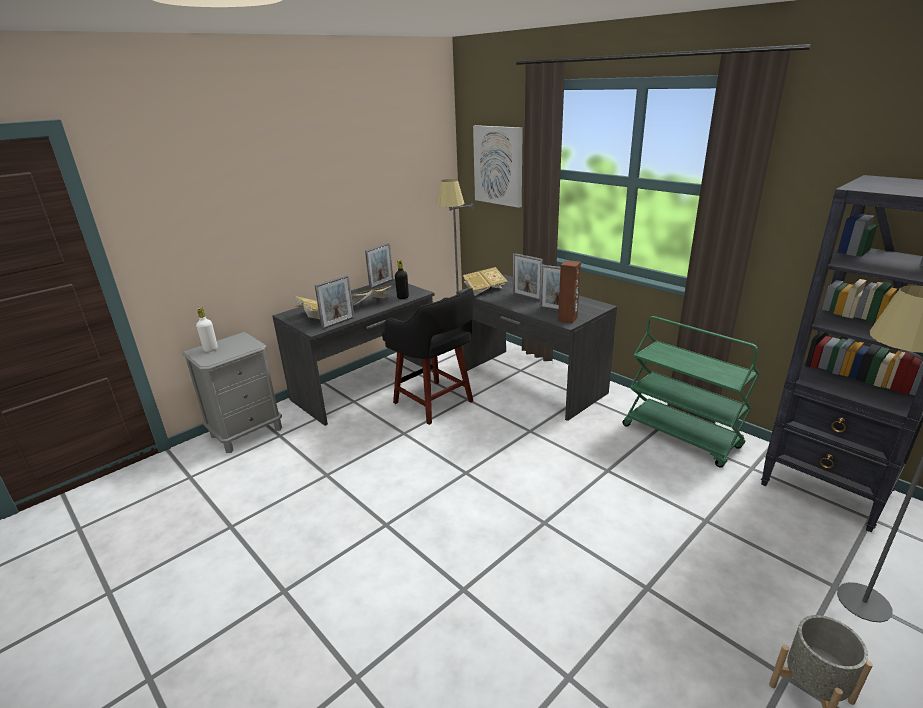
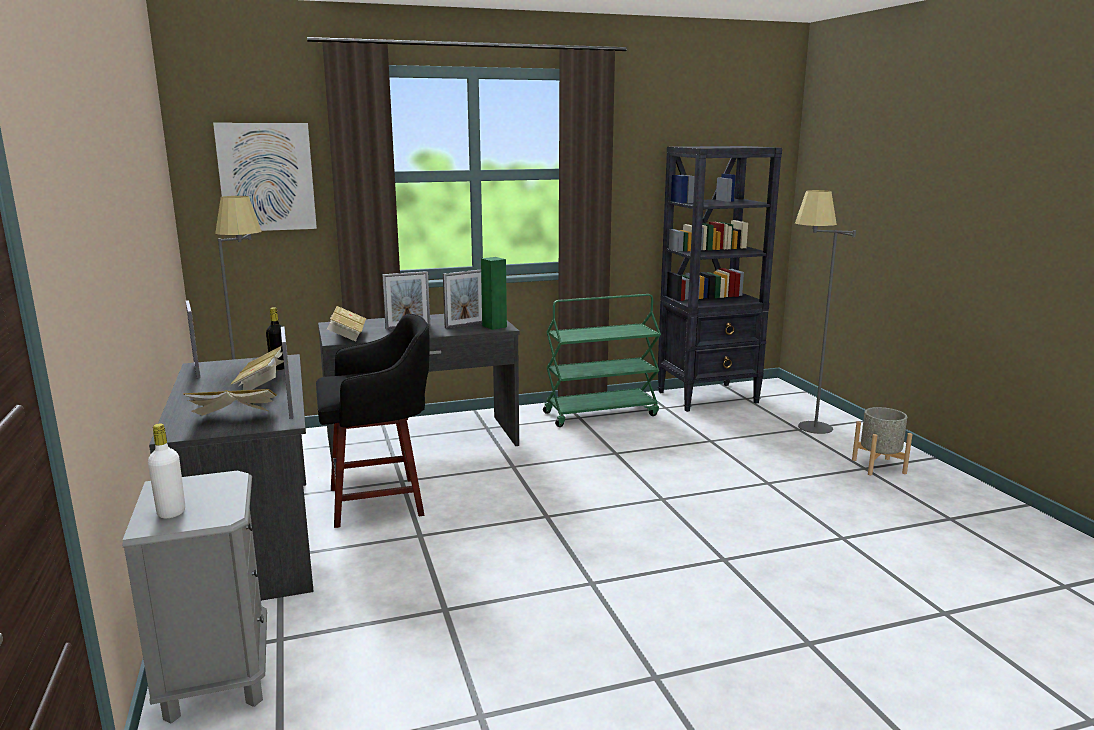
camera: 65 degrees left, 10 degrees down
brown speaker [558,260,581,324] -> green speaker [481,257,507,330]

